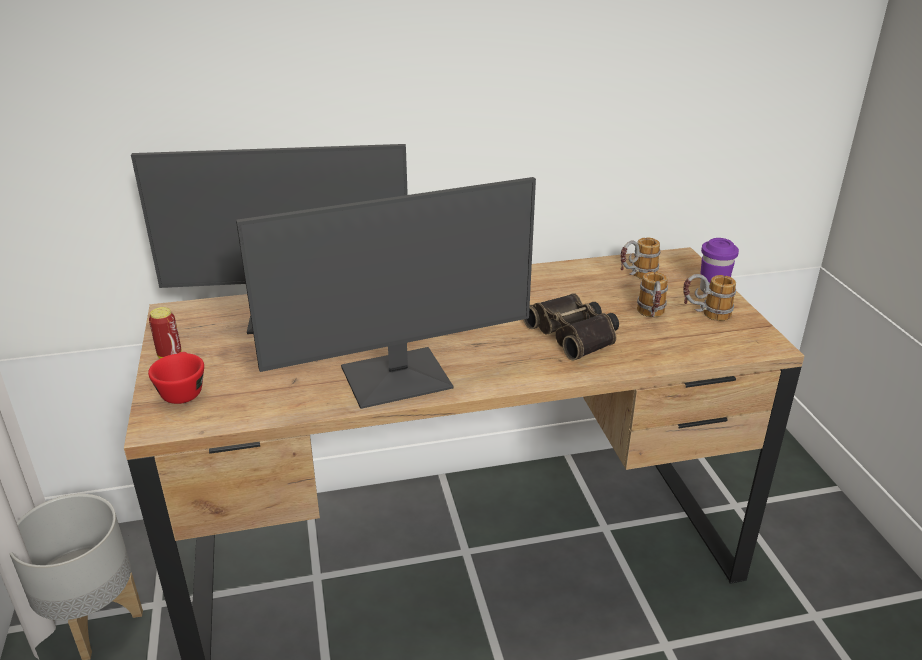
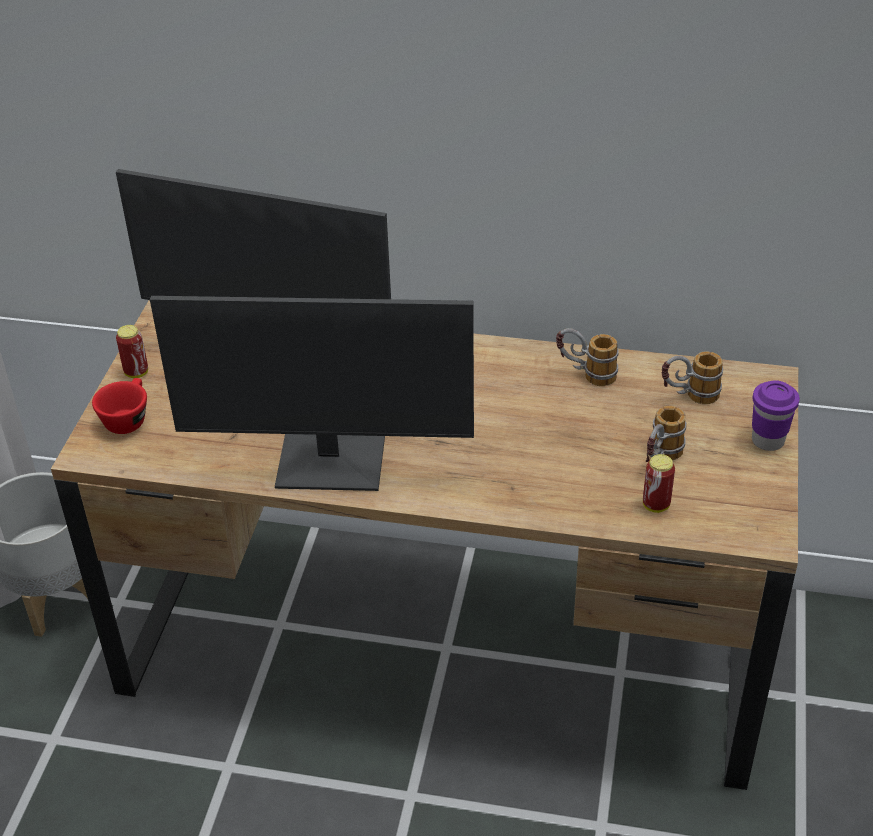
camera: 25 degrees right, 10 degrees up
binoculars [523,293,619,361] -> none
mug [683,274,736,321] -> mug moved to [556,328,619,386]
none -> can [643,454,675,513]

